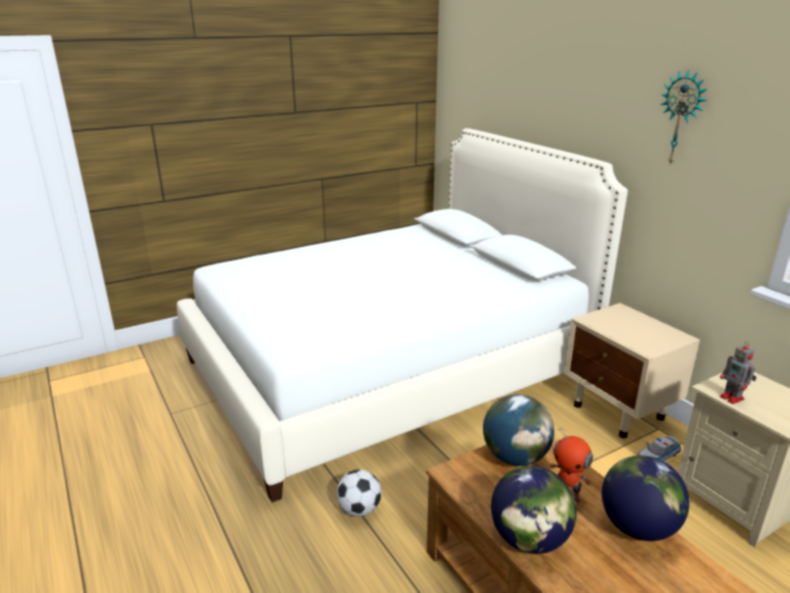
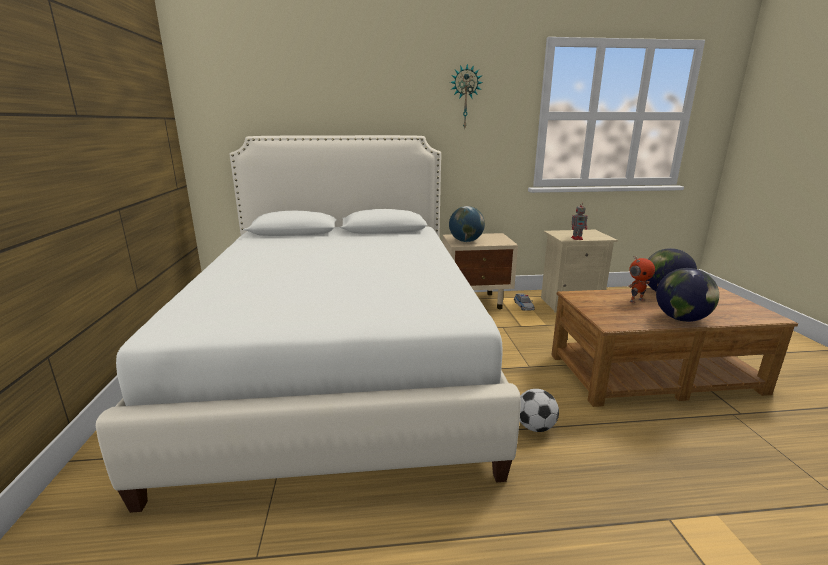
camera: 65 degrees left, 5 degrees down
globe [483,394,554,466] -> globe moved to [449,206,485,242]

